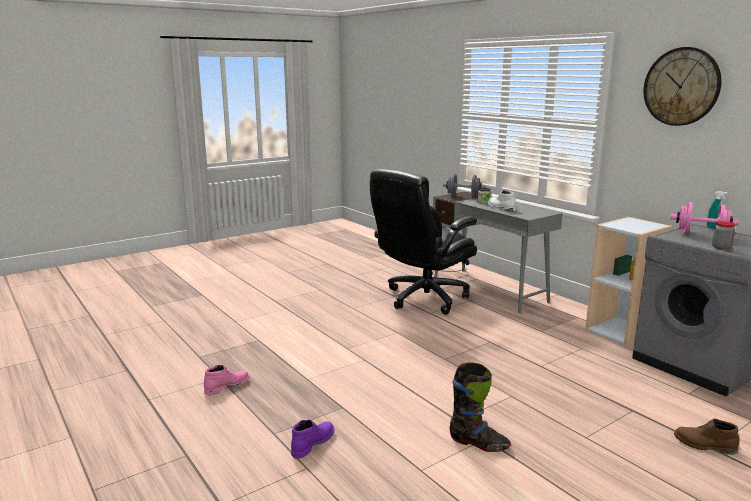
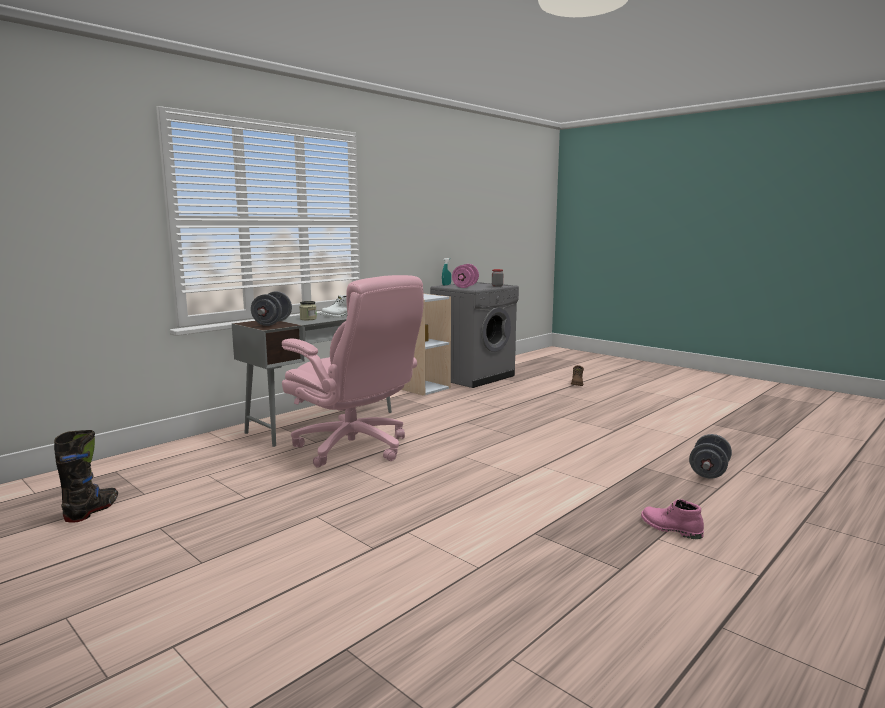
camera: 100 degrees left, 5 degrees down
purple boot [291,420,335,459] -> grey dumbbell [689,434,732,479]
black office chair [370,168,477,315] -> pink office chair [282,275,424,468]
black boot [450,363,511,452] -> black boot moved to [54,430,118,523]
wall clock [644,47,722,126] -> none

